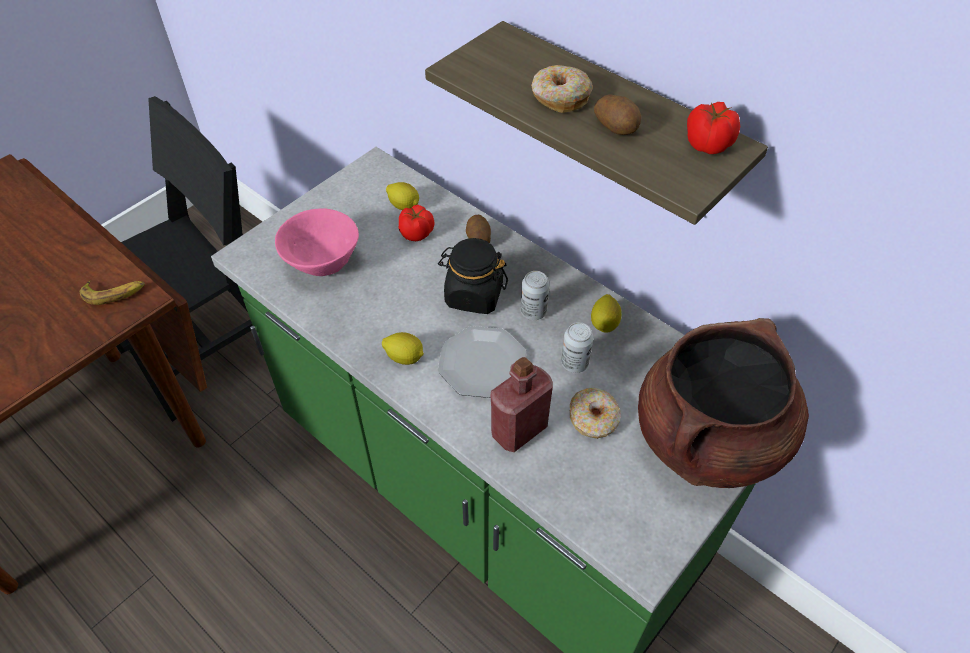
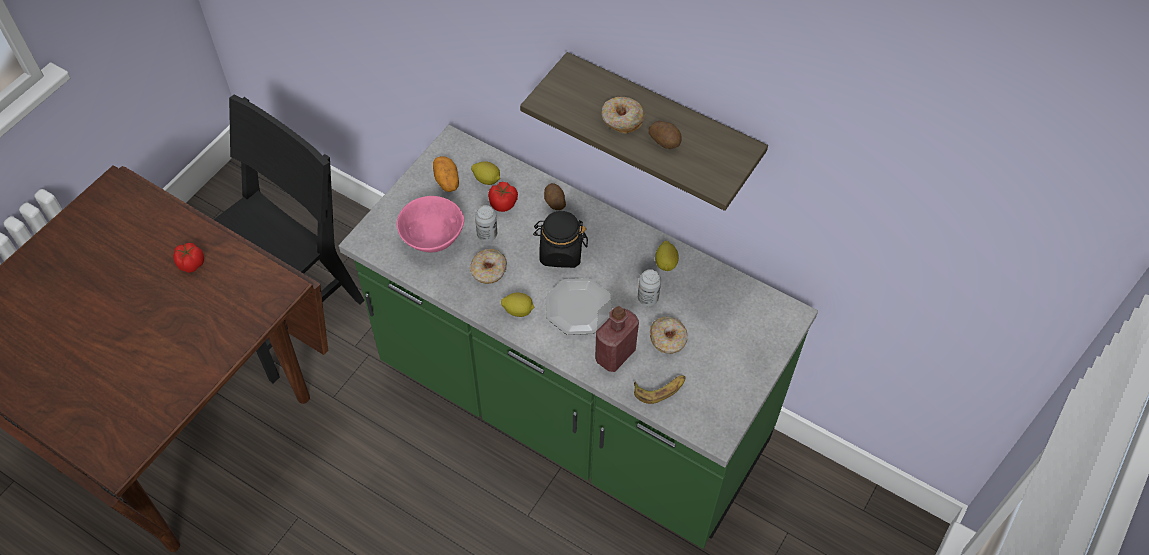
camera: 10 degrees left, 5 degrees up
banana [80,281,145,305] -> banana moved to [634,375,685,404]
can [521,271,550,320] -> can moved to [475,205,497,242]
brown cooking pot [638,318,809,488] -> none
tomato [687,102,740,154] -> tomato moved to [173,243,204,273]
none -> potato [433,156,459,192]
none -> donut [470,249,507,284]

